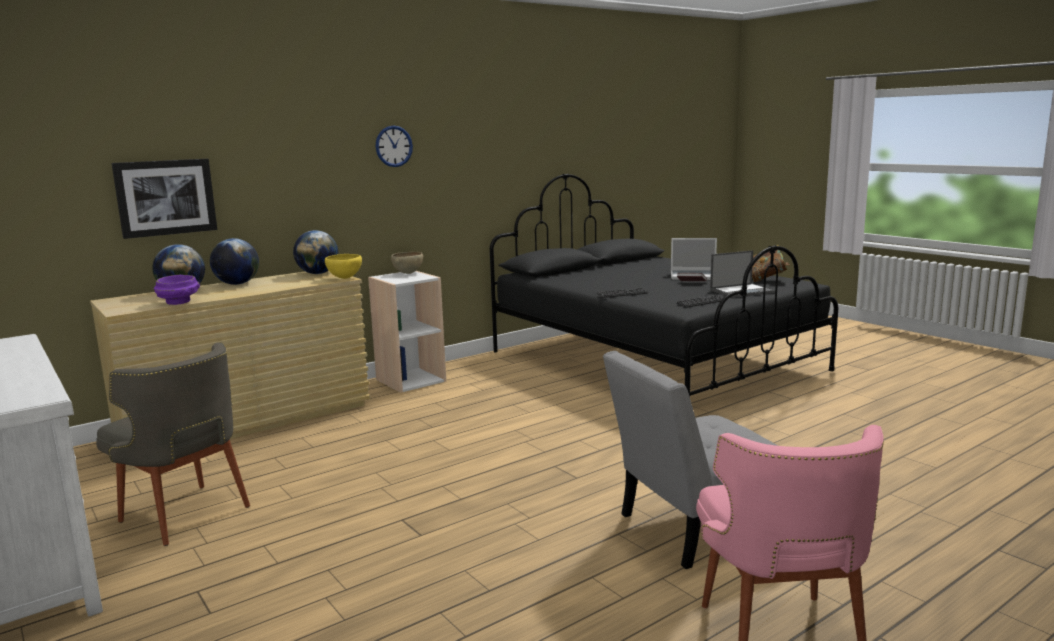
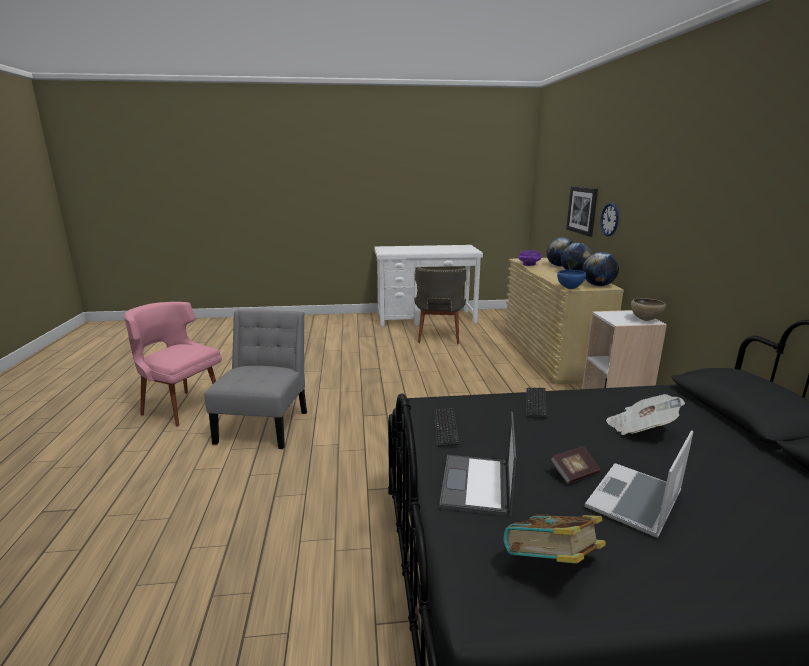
camera: 120 degrees right, 5 degrees up
grey chair [96,343,250,546] -> grey chair turned 60 degrees counterclockwise [414,267,466,344]
yellow bowl [325,254,362,279] -> blue bowl [557,270,586,289]
wall clock [376,126,413,167] -> wall clock moved to [601,203,619,236]
none -> newspaper [606,394,685,435]

